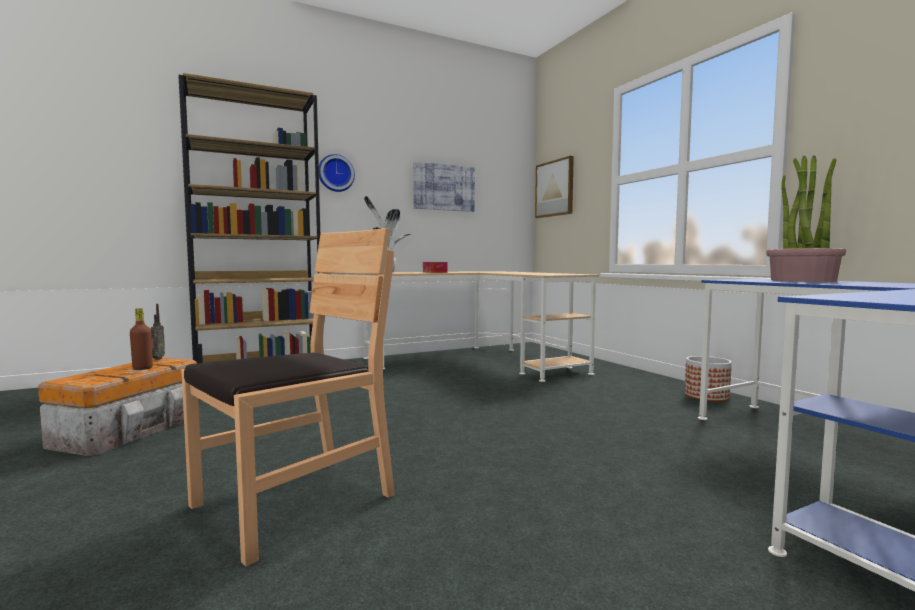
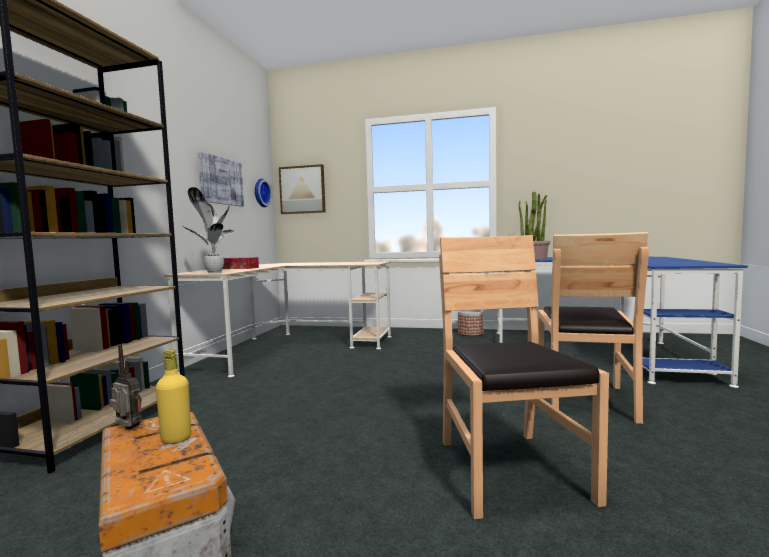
camera: 50 degrees left, 0 degrees up
brown bottle [130,308,153,370] -> yellow bottle [156,349,191,444]
wall clock [319,154,355,192] -> wall clock moved to [255,178,272,207]
none -> brown chair [538,232,649,424]

